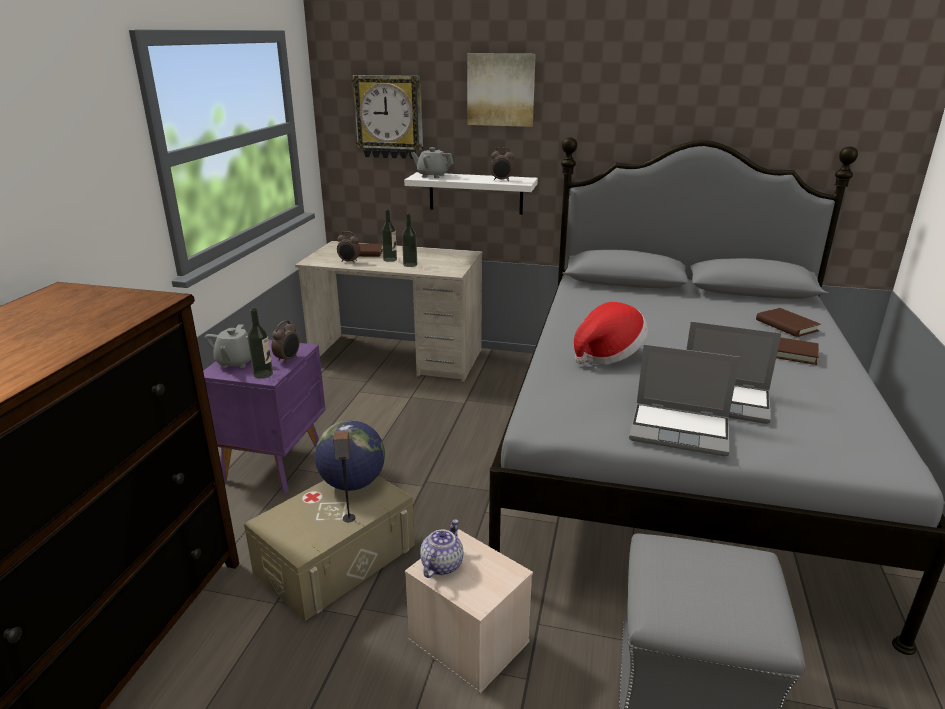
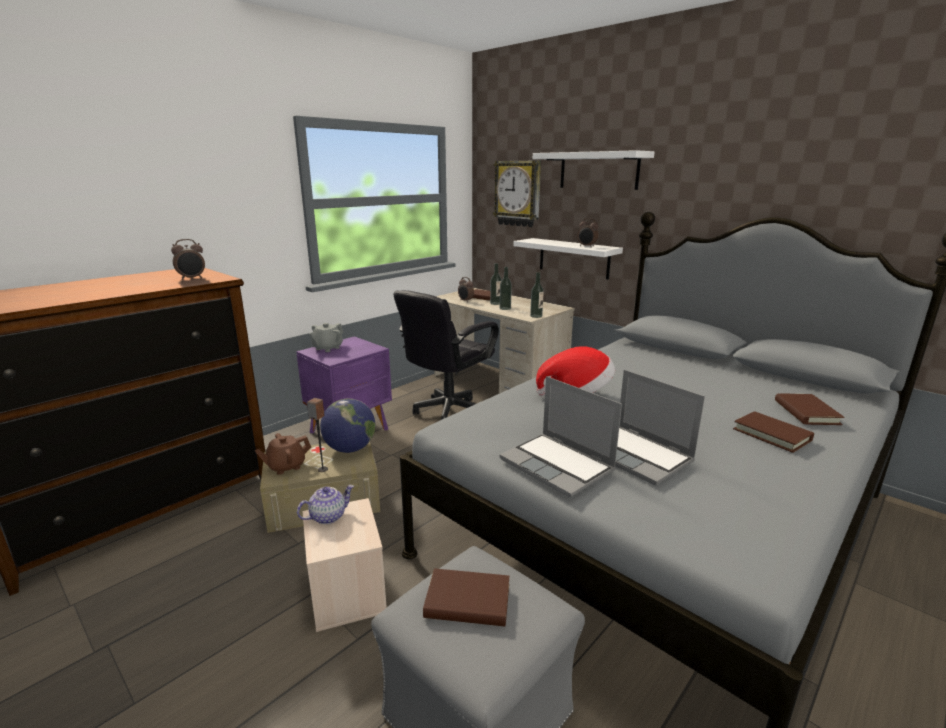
camera: 30 degrees right, 5 degrees down
bottle [248,308,273,379] -> bottle moved to [530,272,544,318]
alarm clock [272,320,299,364] -> alarm clock moved to [171,239,205,280]
grey teapot [411,147,454,178] -> none
picture [467,53,536,127] -> white shelf [533,150,654,190]
none -> brown teapot [255,433,311,475]
none -> black office chair [393,290,499,420]
none -> brown book [423,569,509,626]

